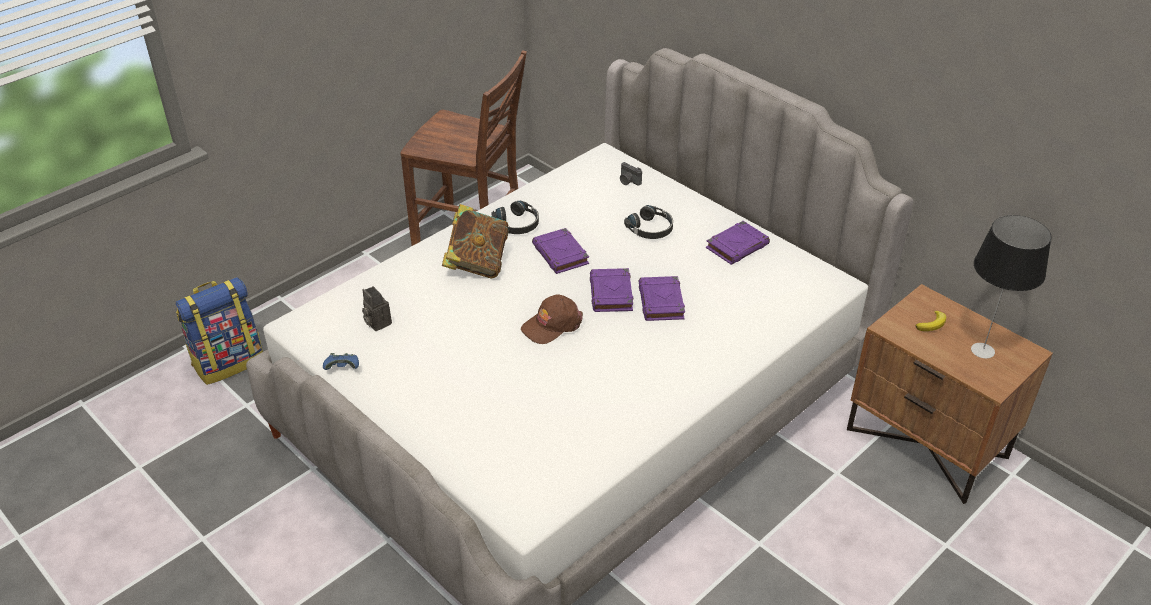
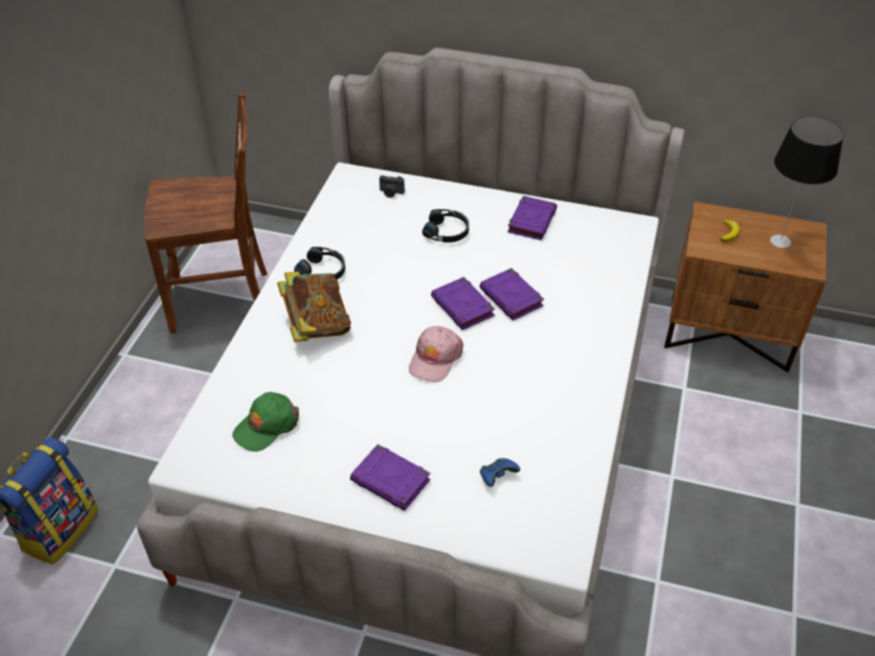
camera: 30 degrees left, 5 degrees up
blue game controller [323,353,359,370] -> blue game controller moved to [480,458,520,487]
camera [362,286,392,331] -> green cap [232,392,299,452]
brown cap [521,295,583,344] -> pink cap [409,326,464,382]
purple book [532,228,589,274] -> purple book moved to [350,444,430,511]

